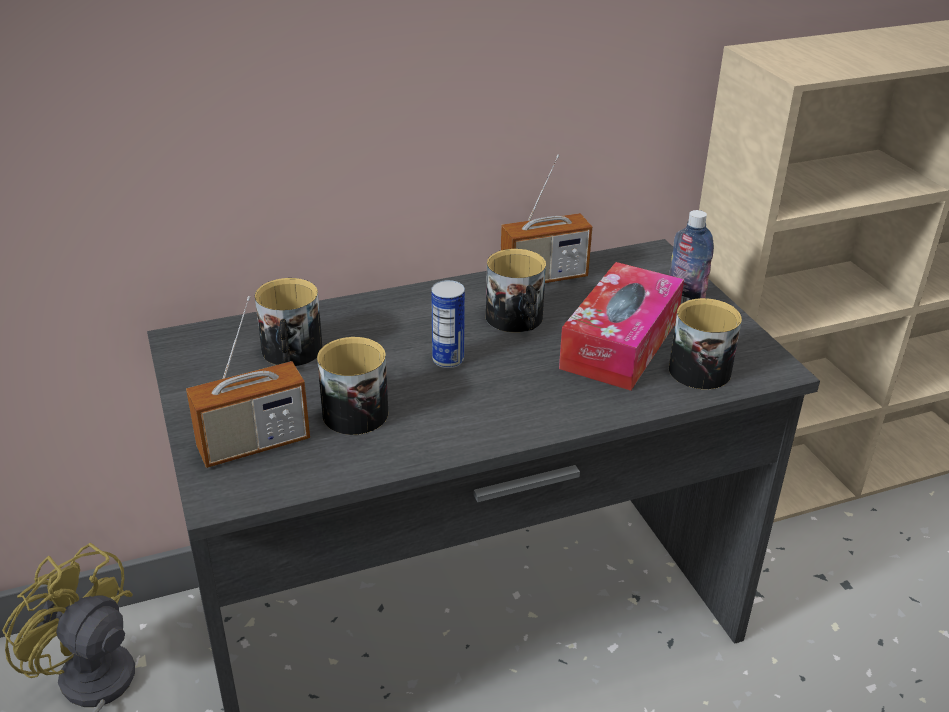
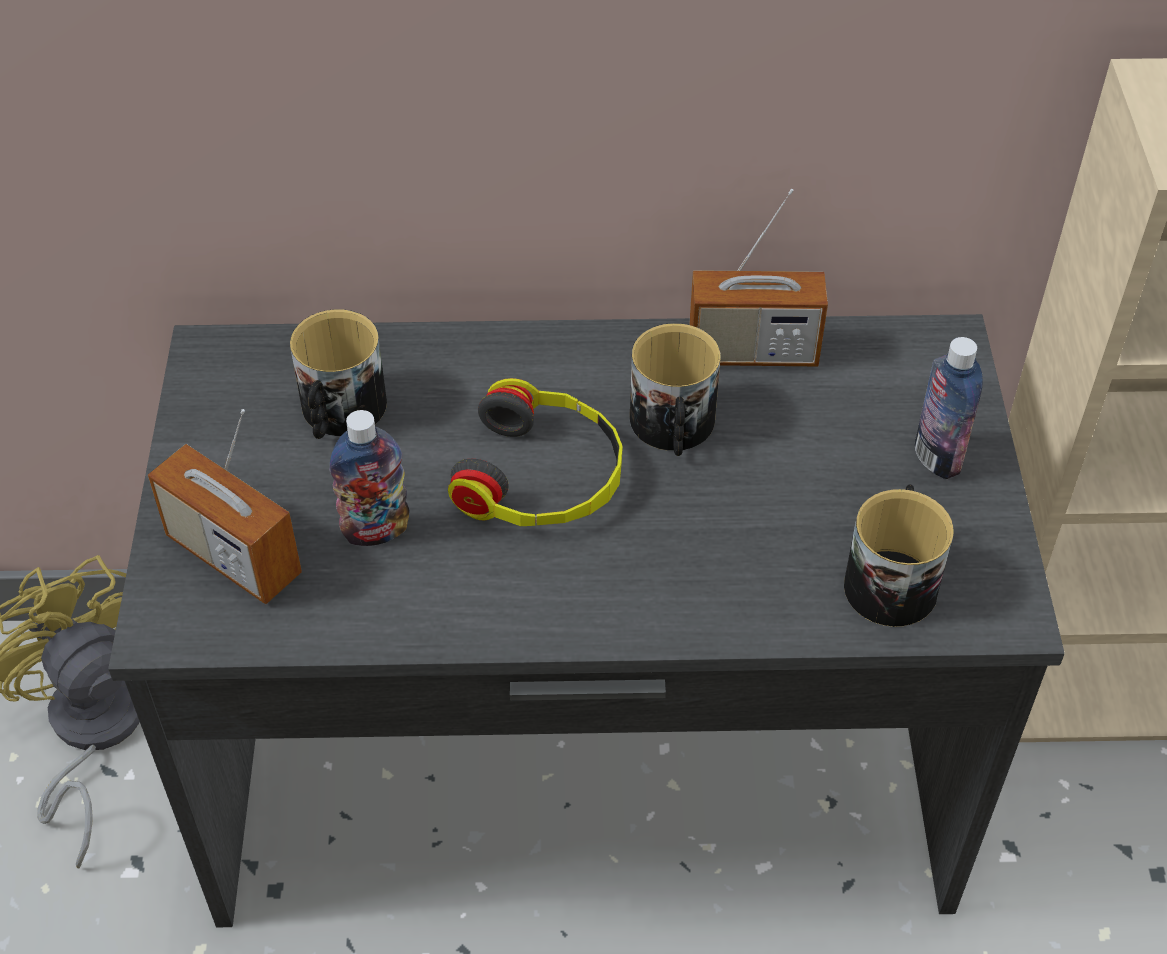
camera: 20 degrees right, 15 degrees up
radio [186,296,310,468] -> radio turned 45 degrees clockwise [148,409,302,604]
mug [317,337,388,435] -> bottle [330,410,409,546]
can [431,280,465,368] -> headphones [448,378,623,526]
tissue box [559,262,684,391] -> none

